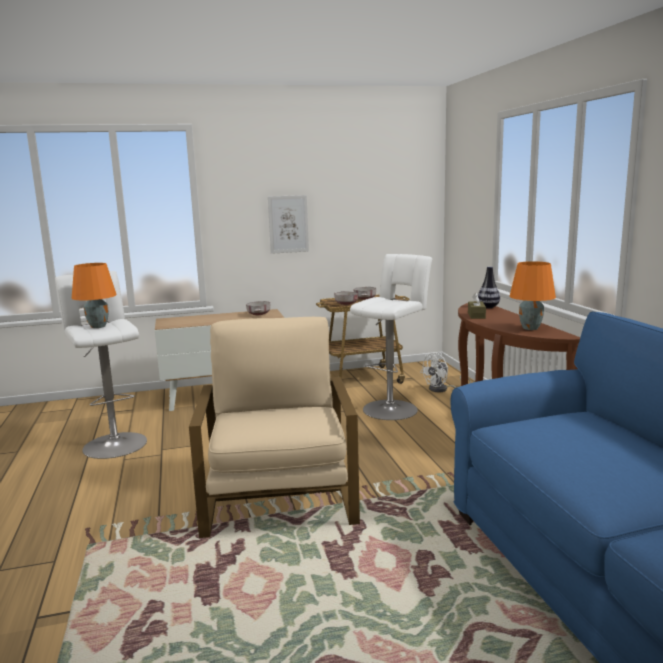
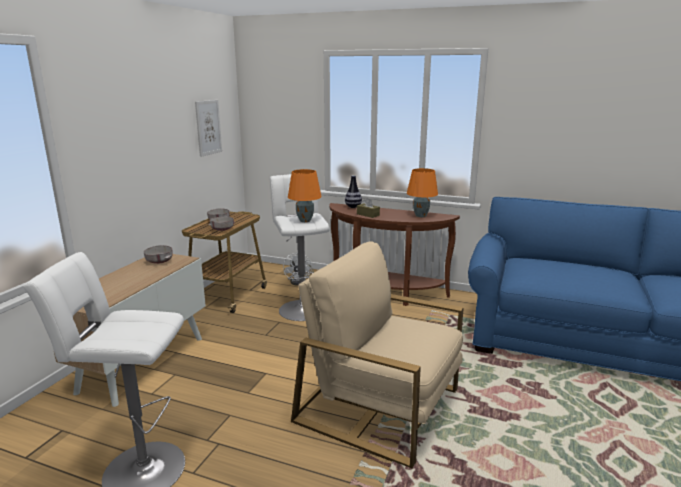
camera: 55 degrees left, 5 degrees up
orange table lamp [72,263,117,328] -> orange table lamp moved to [288,169,322,222]
picture [268,195,309,254] -> picture moved to [195,100,222,157]

